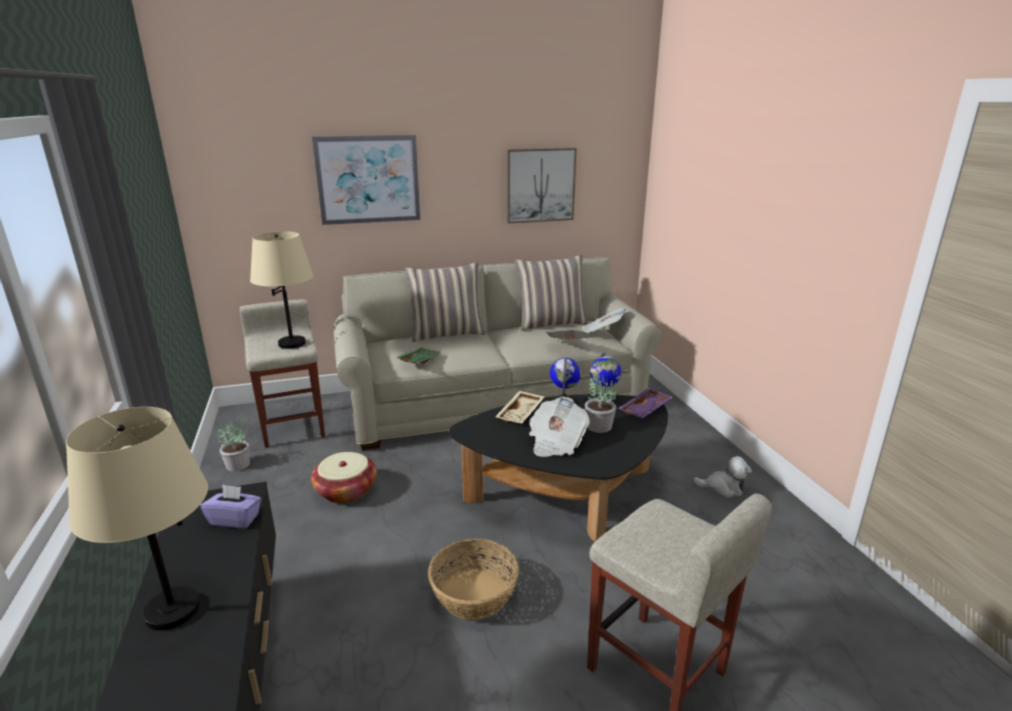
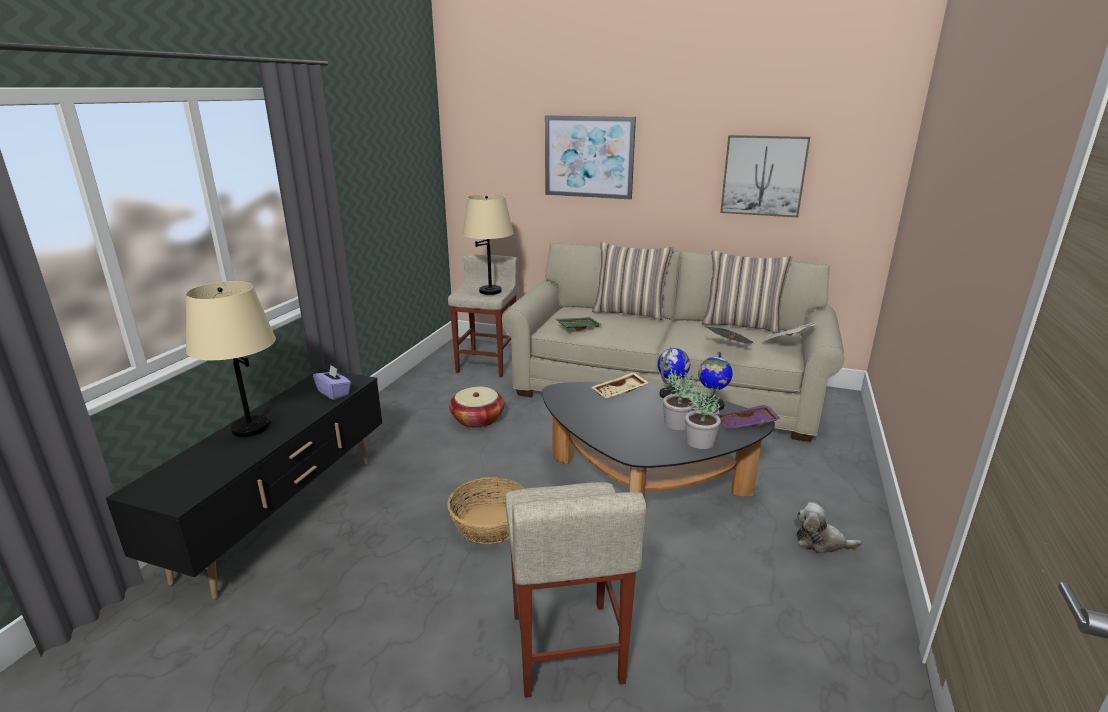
camera: 35 degrees right, 0 degrees up
potted plant [218,419,250,471] -> potted plant moved to [685,383,721,449]
newspaper [529,397,590,457] -> none
plush toy [693,456,752,498] -> plush toy turned 150 degrees clockwise [797,502,862,554]

